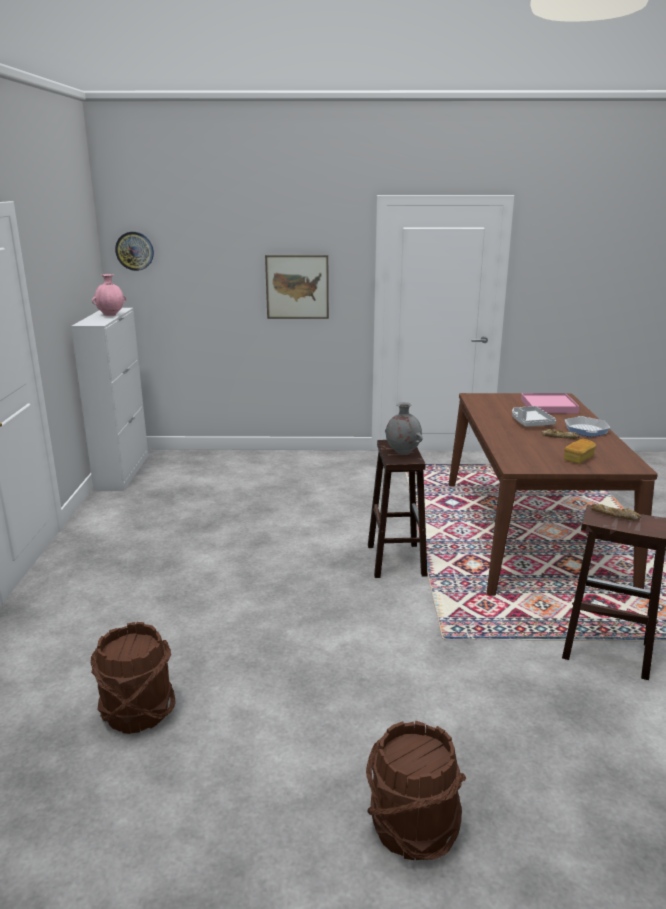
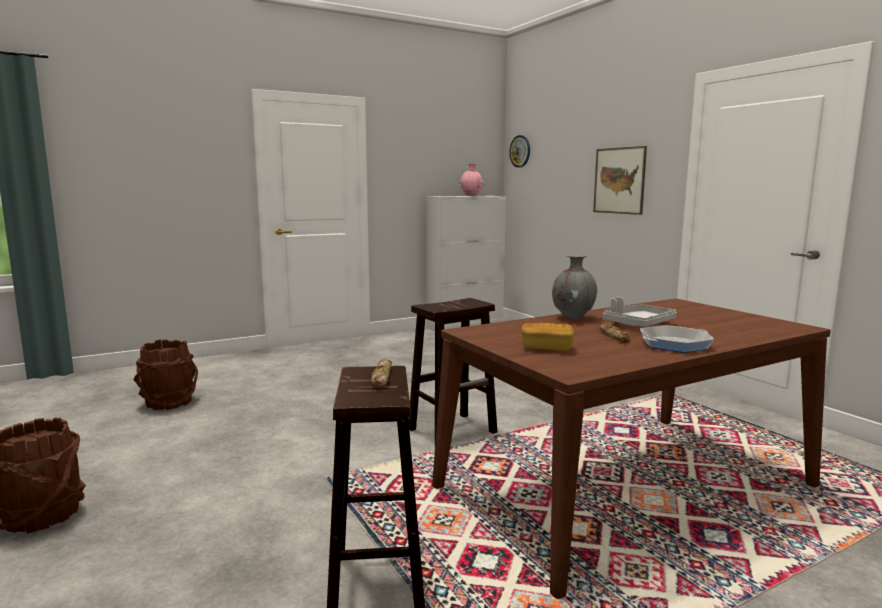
camera: 60 degrees right, 10 degrees down
grey vase [385,402,423,455] -> grey vase moved to [552,255,597,319]
pink tray [521,393,580,413] -> none

